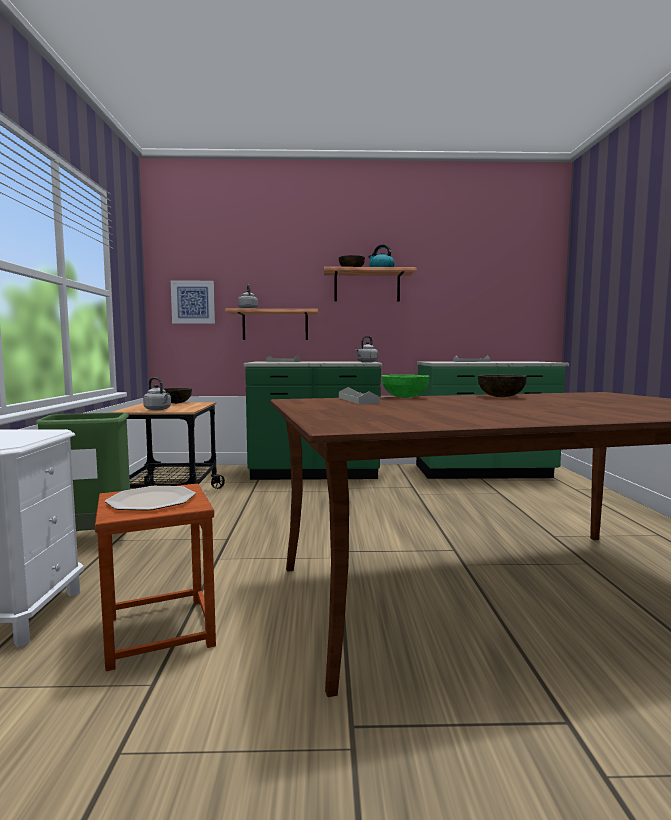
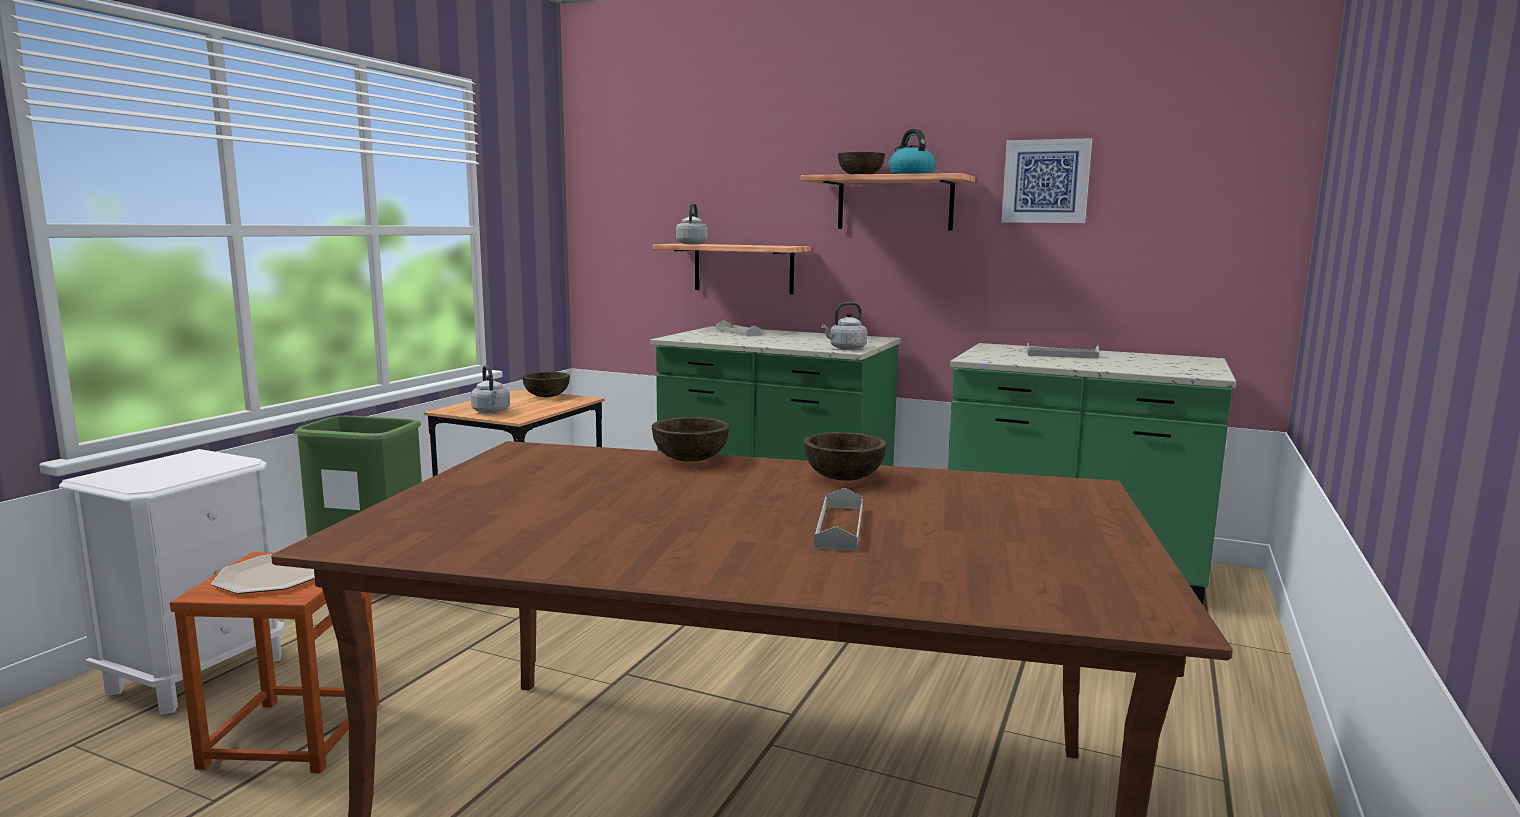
camera: 25 degrees right, 5 degrees up
picture [171,281,215,324] -> picture moved to [1001,138,1092,223]
grey tray [339,387,379,404] -> grey tray moved to [814,488,863,551]
green bowl [382,375,429,398] -> brown bowl [652,417,729,462]

